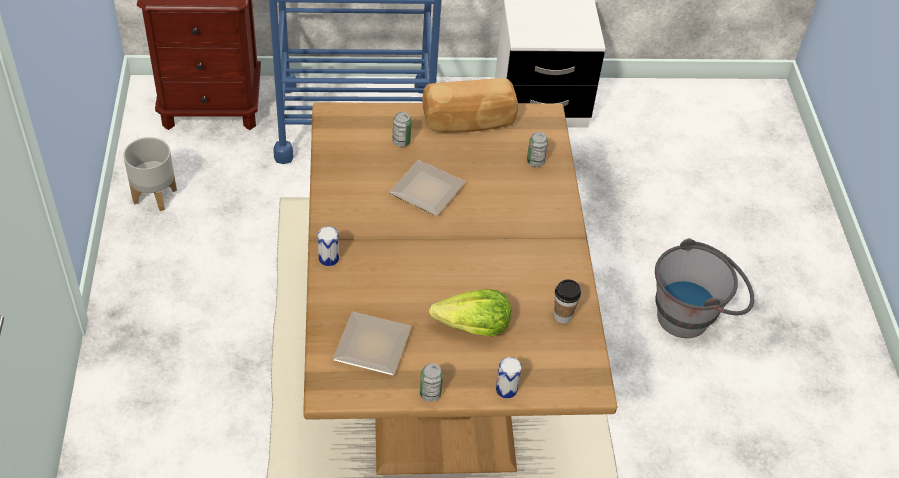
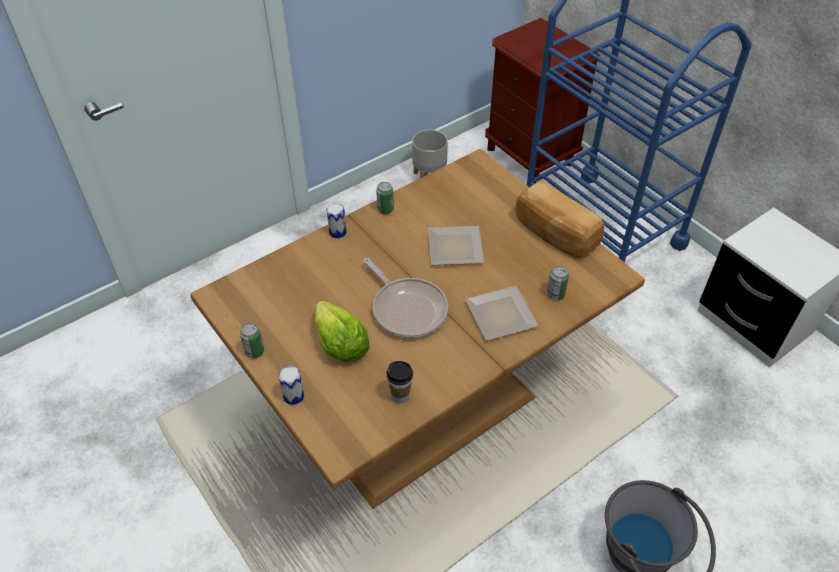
camera: 60 degrees right, 0 degrees up
plate [333,312,411,375] -> plate moved to [466,286,539,341]
can [393,112,411,147] -> can moved to [376,182,394,214]
none -> frying pan [363,258,448,338]

